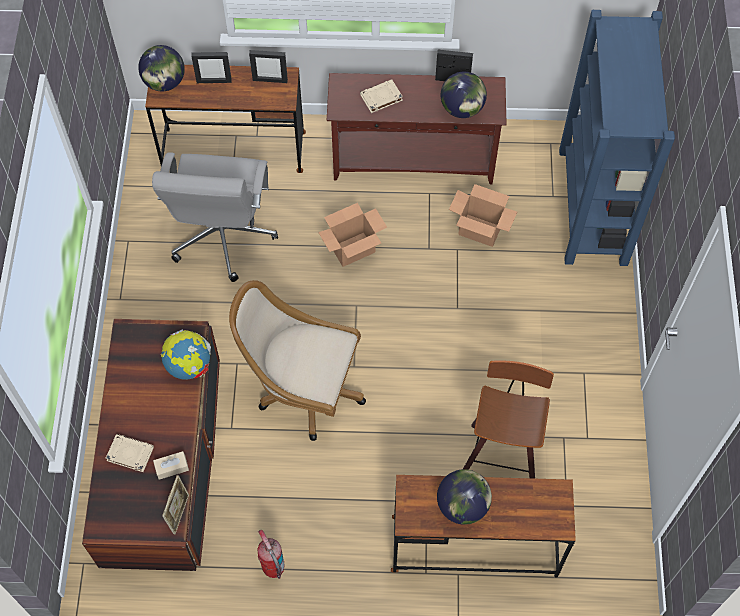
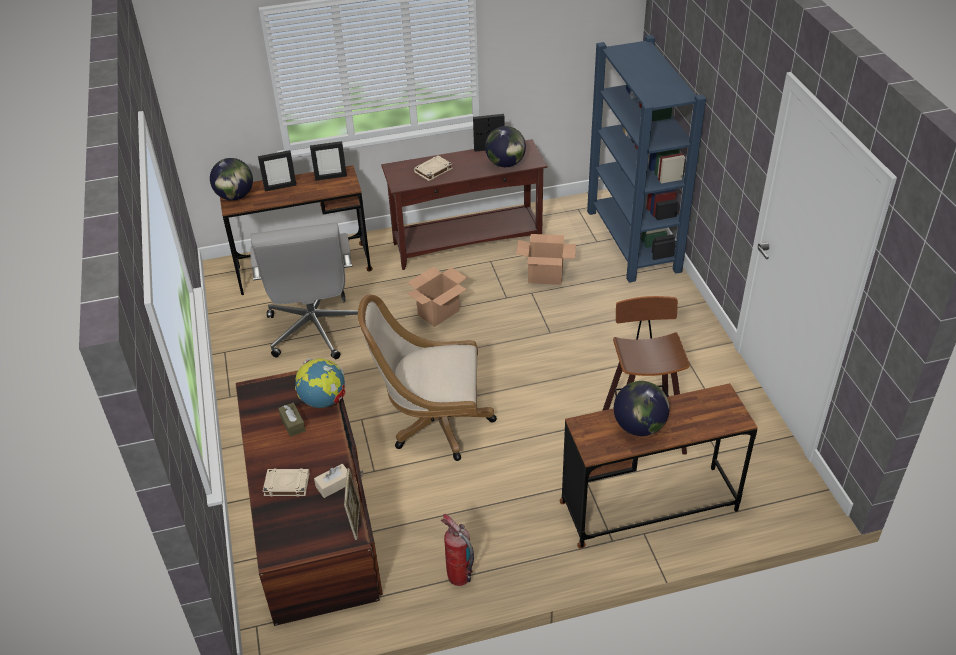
camera: 15 degrees left, 20 degrees down
none -> brown tissue box [278,402,306,437]

